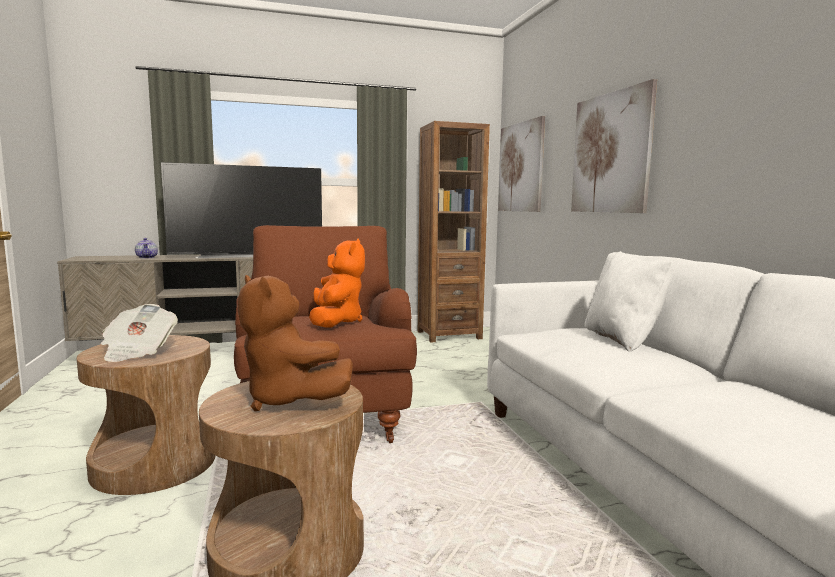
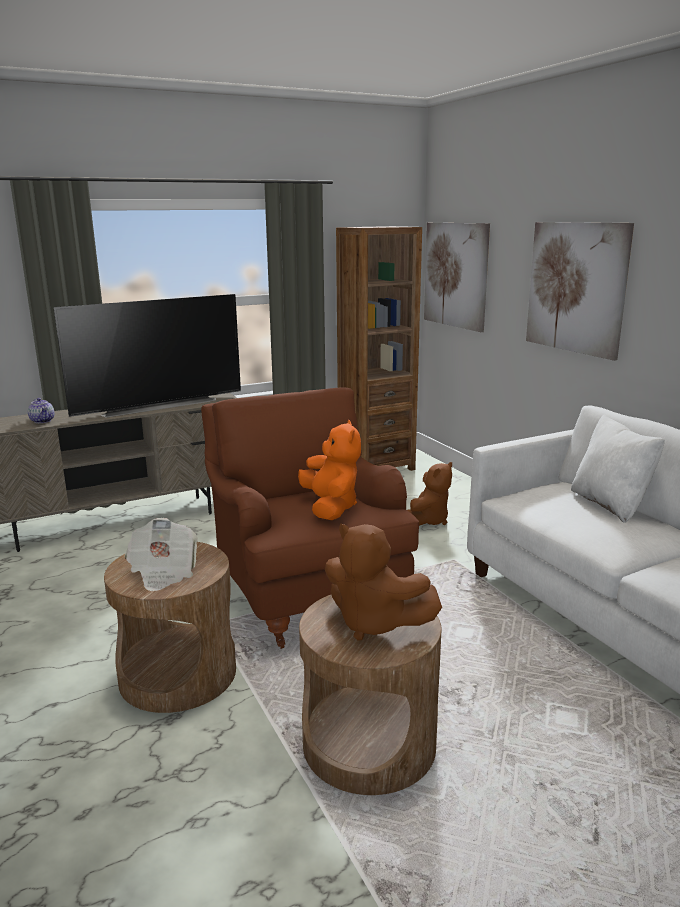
camera: 10 degrees left, 10 degrees up
none -> brown plush toy [407,462,452,526]

